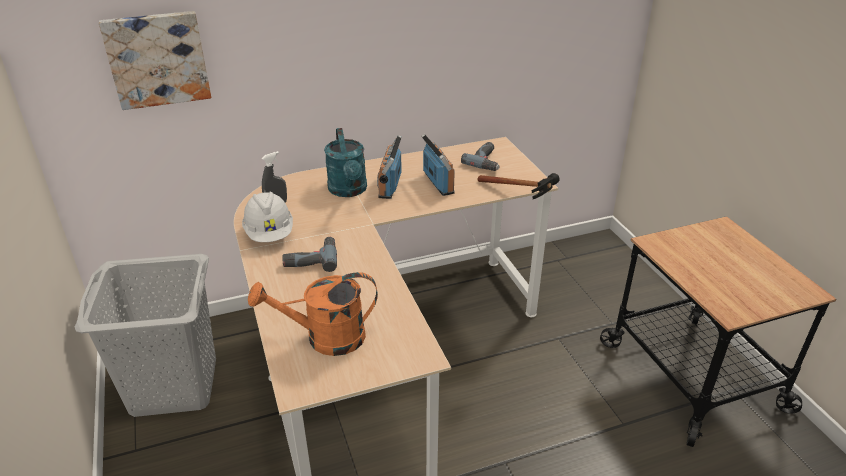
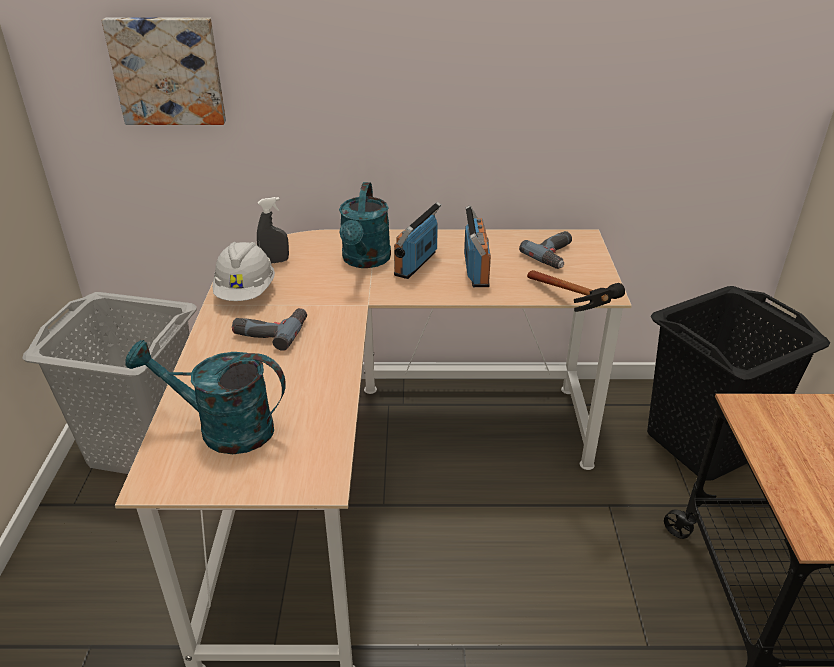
camera: 20 degrees right, 0 degrees up
orange watering can [248,272,378,356] -> turquoise watering can [125,340,286,454]
none -> black laundry basket [647,286,830,480]

